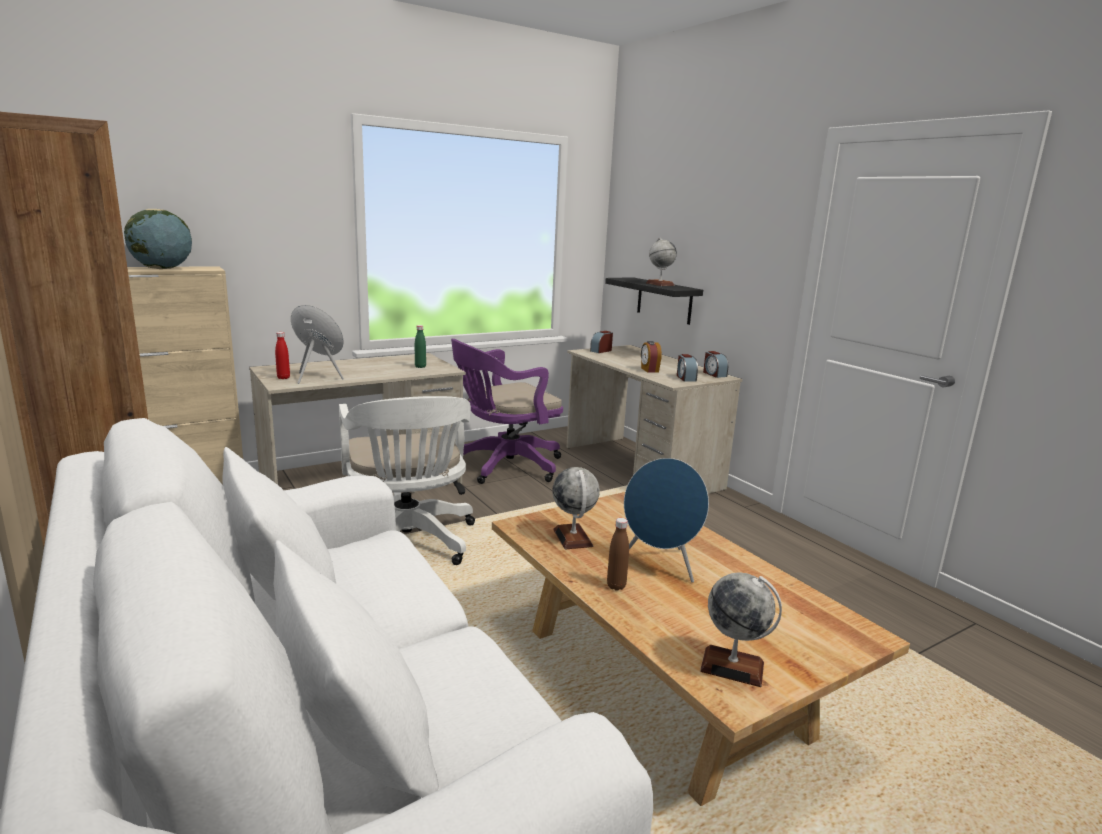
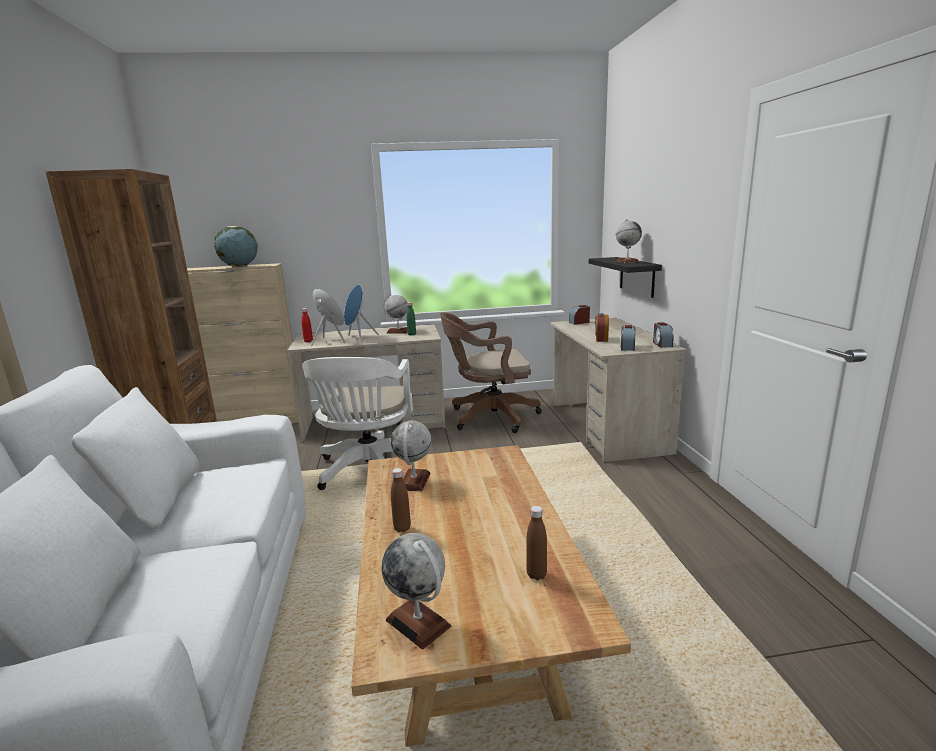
camera: 25 degrees right, 0 degrees up
purple office chair [451,339,563,484] -> brown office chair [440,313,542,433]
blue speaker [624,458,709,583] -> blue speaker moved to [344,284,379,342]
none -> globe [383,294,408,334]
none -> brown bottle [526,506,547,580]

